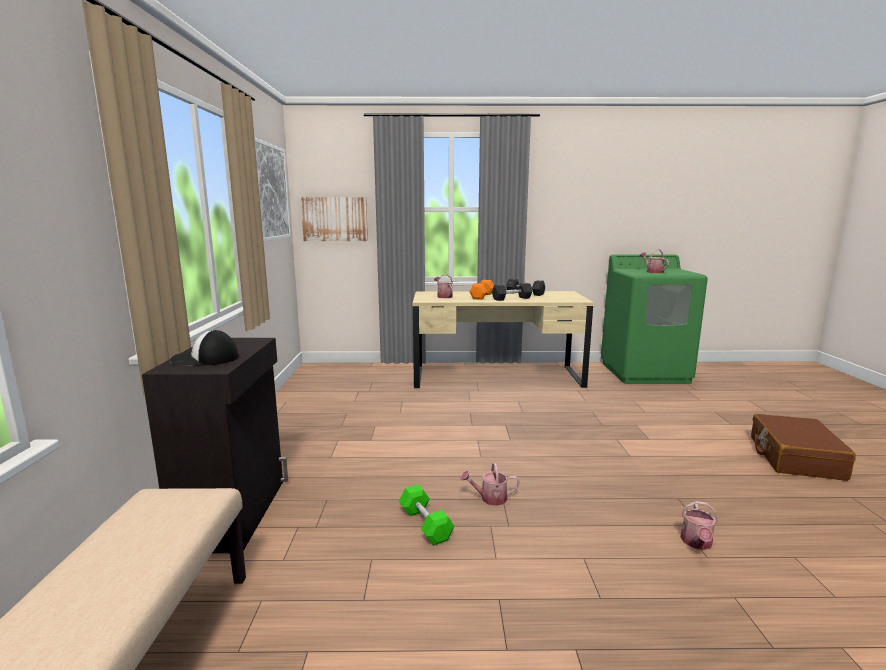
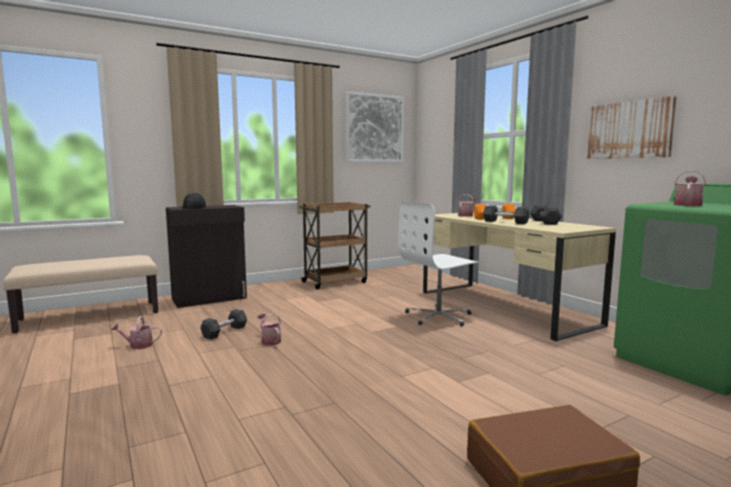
camera: 60 degrees right, 5 degrees down
picture [301,197,368,241] -> picture moved to [587,96,677,159]
green dumbbell [399,485,455,546] -> grey dumbbell [200,309,247,340]
watering can [680,501,718,550] -> watering can moved to [111,316,162,349]
none -> brown cart [299,202,371,290]
none -> white office chair [398,201,481,326]

